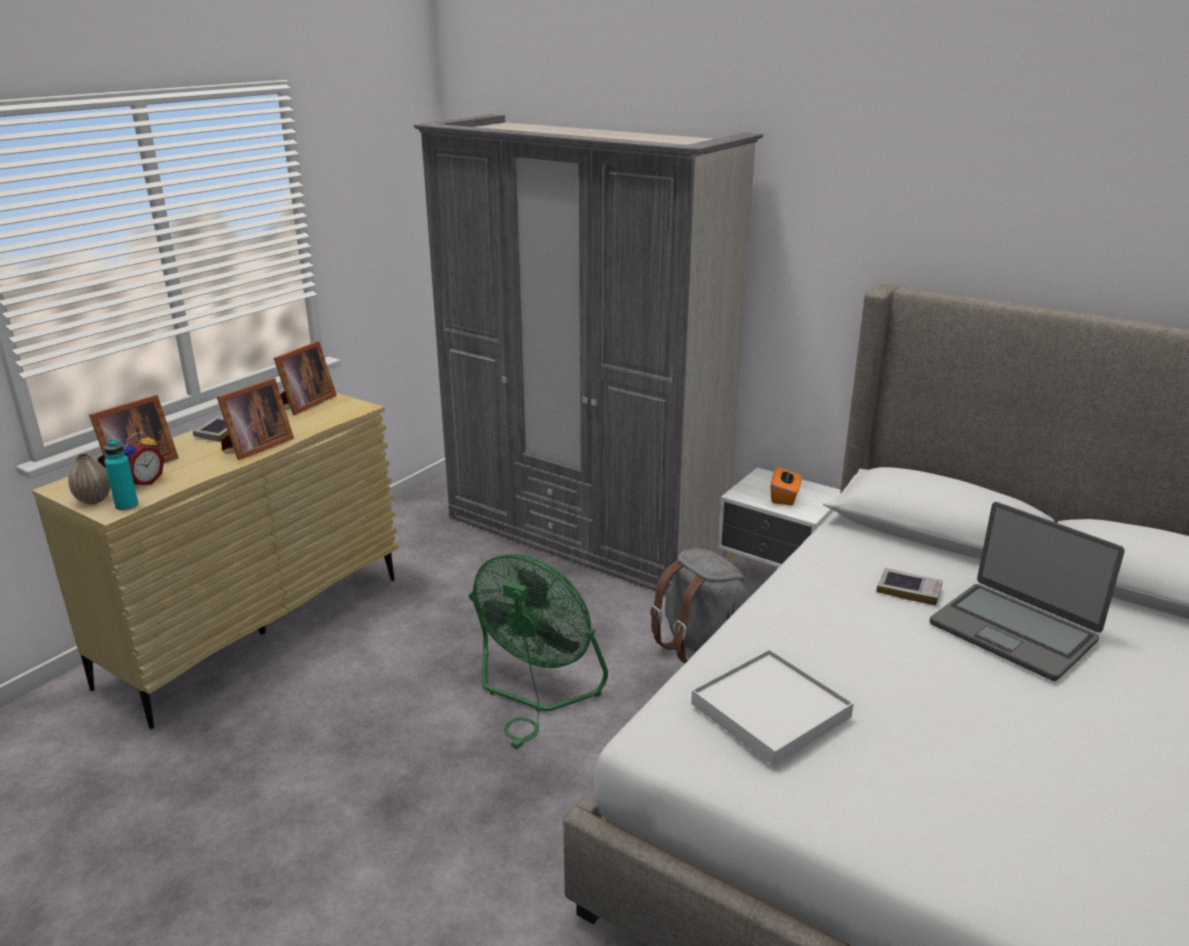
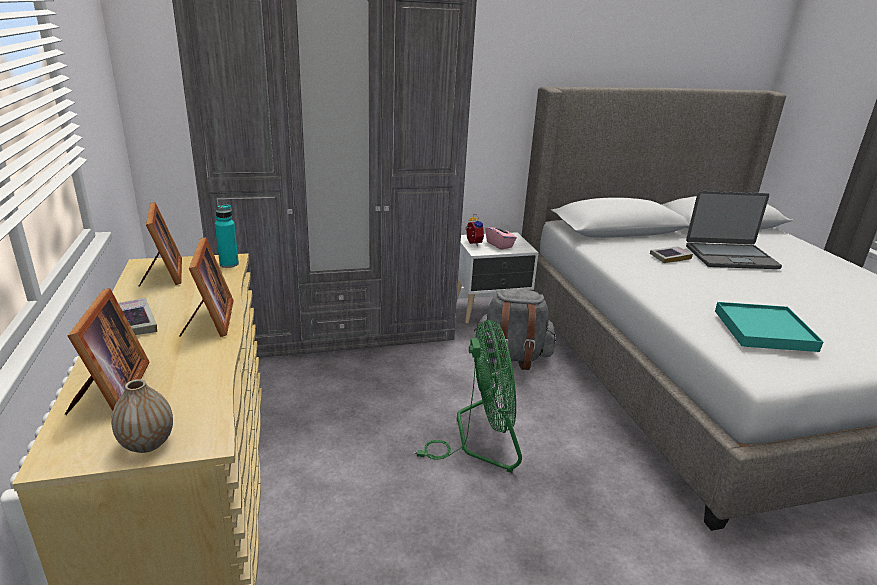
camera: 50 degrees left, 0 degrees up
turquoise bottle [104,439,138,511] -> turquoise bottle moved to [215,204,239,268]
alarm clock [123,432,164,488] -> alarm clock moved to [465,214,484,246]
green fan [468,554,608,749] -> green fan turned 105 degrees clockwise [414,319,522,473]
white tray [691,649,854,766] -> turquoise tray [715,302,823,352]
orange tissue box [771,467,802,506] -> pink tissue box [485,222,517,250]

